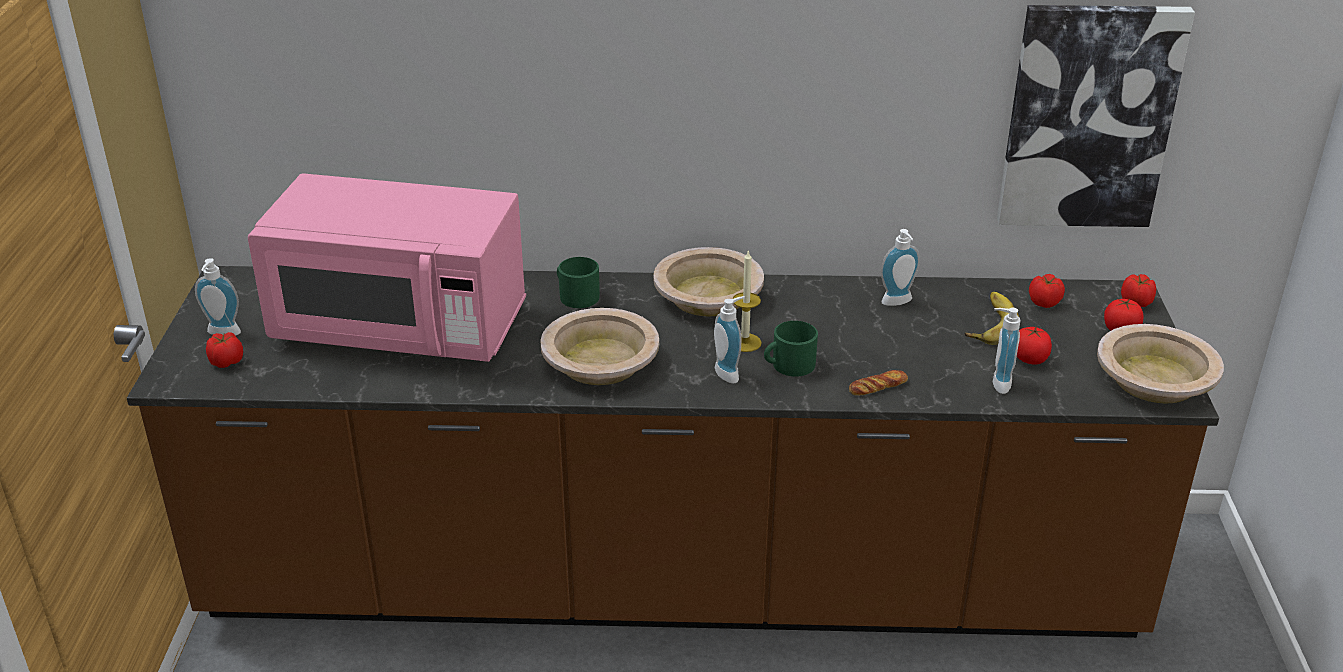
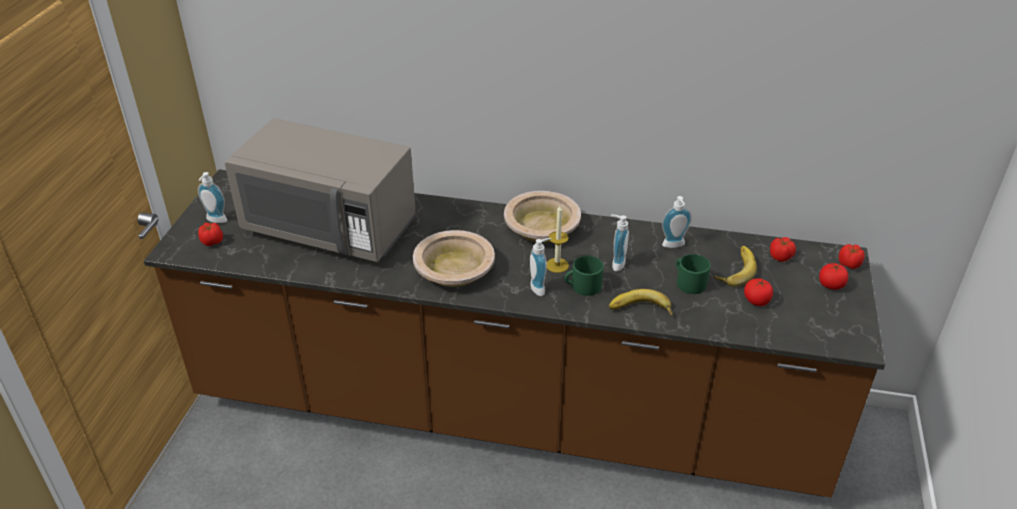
camera: 10 degrees right, 5 degrees up
pink microwave [248,173,526,362] -> grey microwave [225,118,417,262]
green mug [557,257,600,308] -> green mug moved to [676,254,711,294]
bread [849,370,908,396] -> banana [609,289,673,317]
soap dispenser [993,308,1021,394] -> soap dispenser moved to [611,215,629,271]
picture [997,5,1195,227] -> none
beige bowl [1097,324,1224,403] -> none

